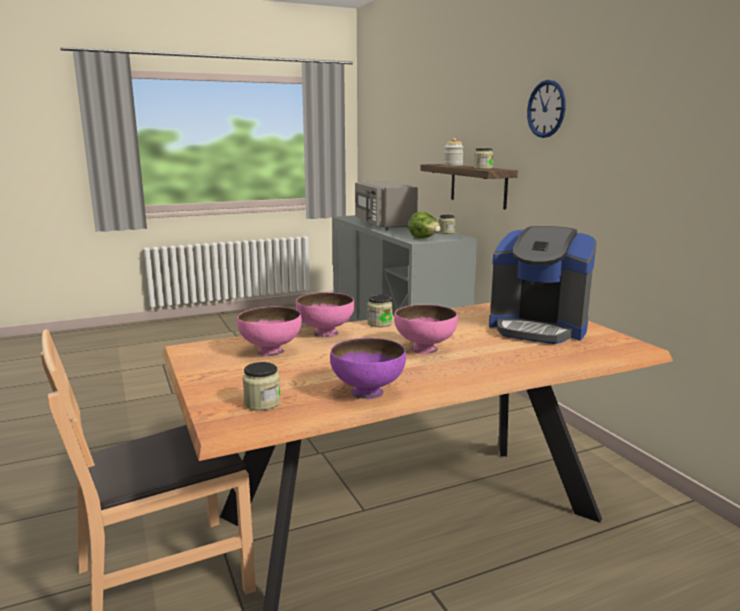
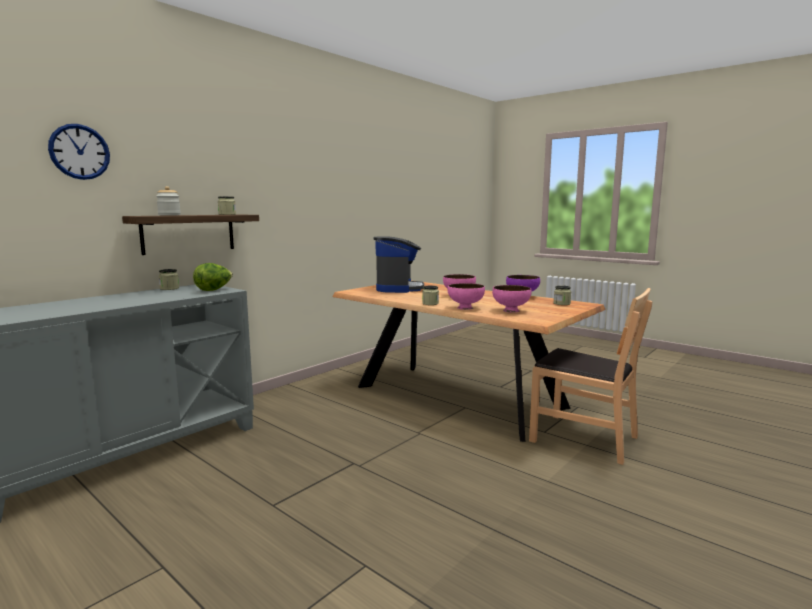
camera: 115 degrees left, 5 degrees down
grey microwave [355,181,418,230] -> none
wall clock [527,80,566,138] -> wall clock moved to [48,124,110,180]

